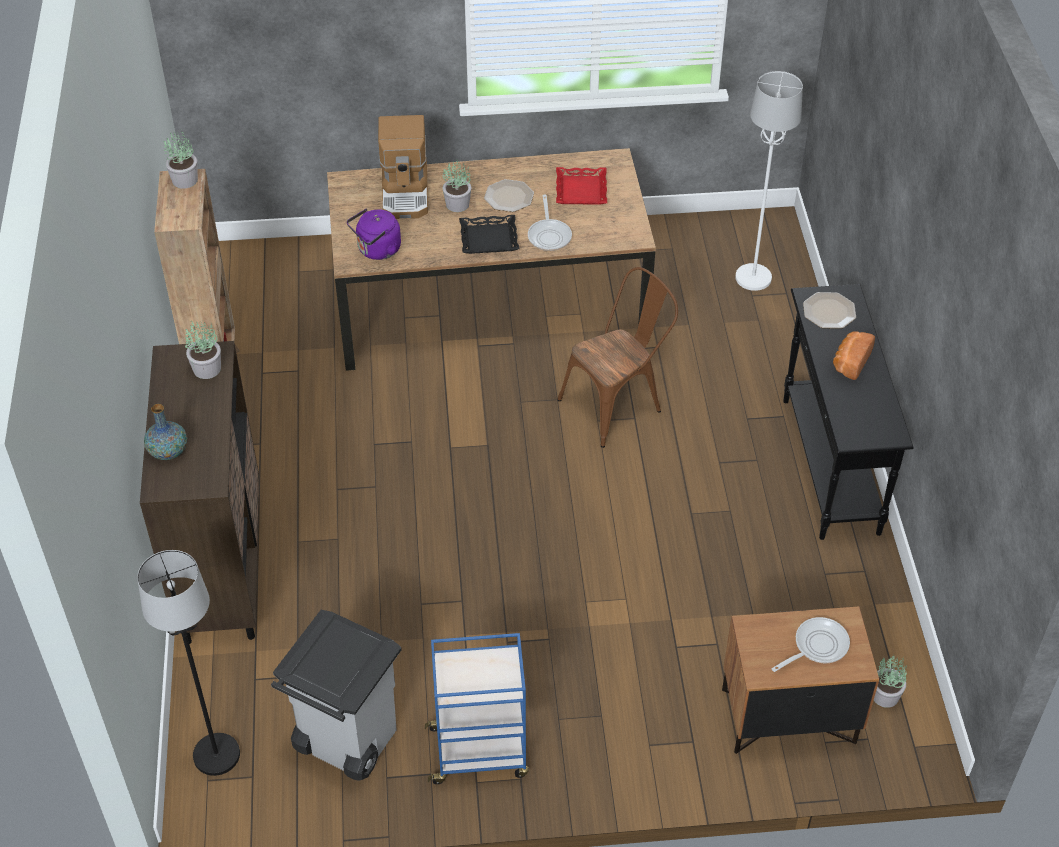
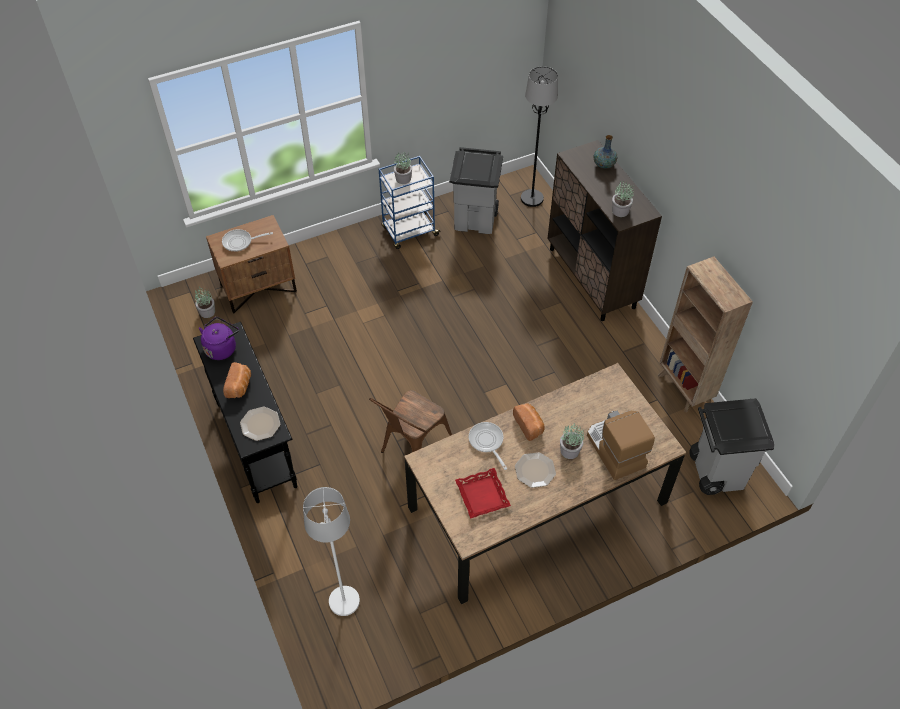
camera: 160 degrees right, 5 degrees up
potted plant [164,132,198,189] -> potted plant moved to [394,152,412,184]
purple kettle [347,208,401,260] -> purple kettle moved to [199,317,239,360]
black tray [459,215,519,254] -> bread [513,403,545,441]
frying pan [771,617,850,672] -> frying pan turned 45 degrees clockwise [222,229,273,252]
none -> grey trash can [690,398,774,495]

